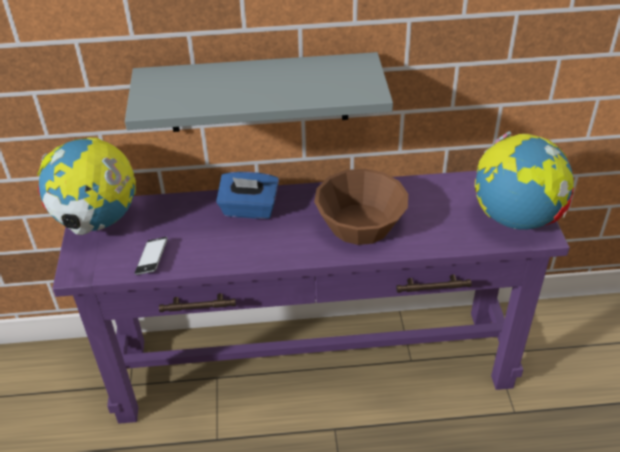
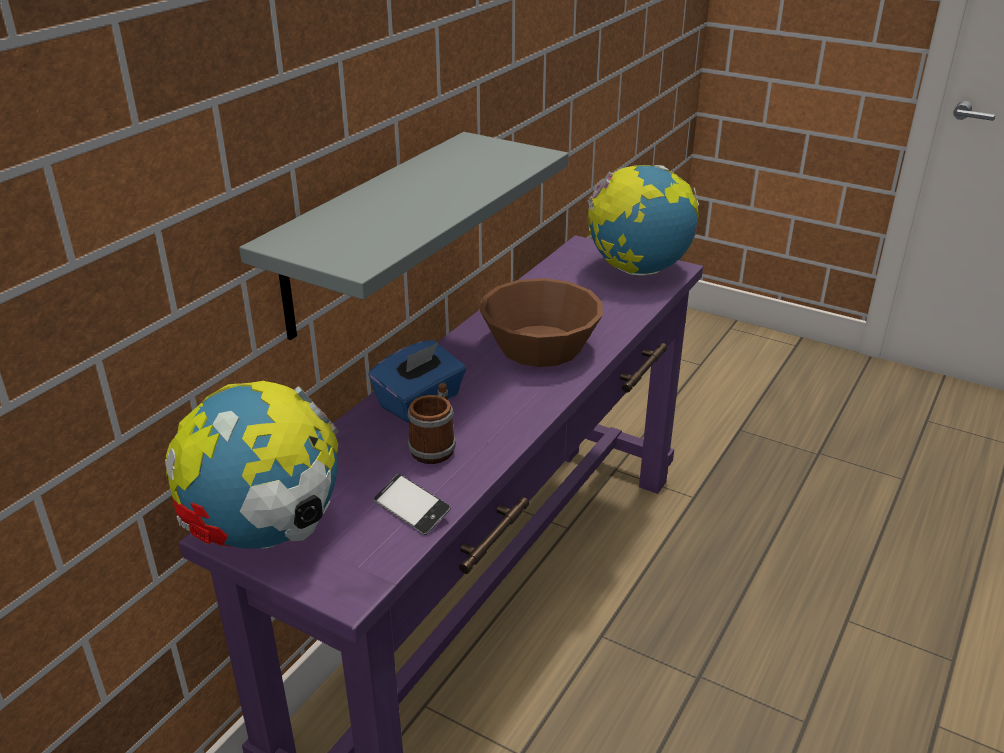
camera: 55 degrees left, 10 degrees down
none -> mug [408,383,456,464]

